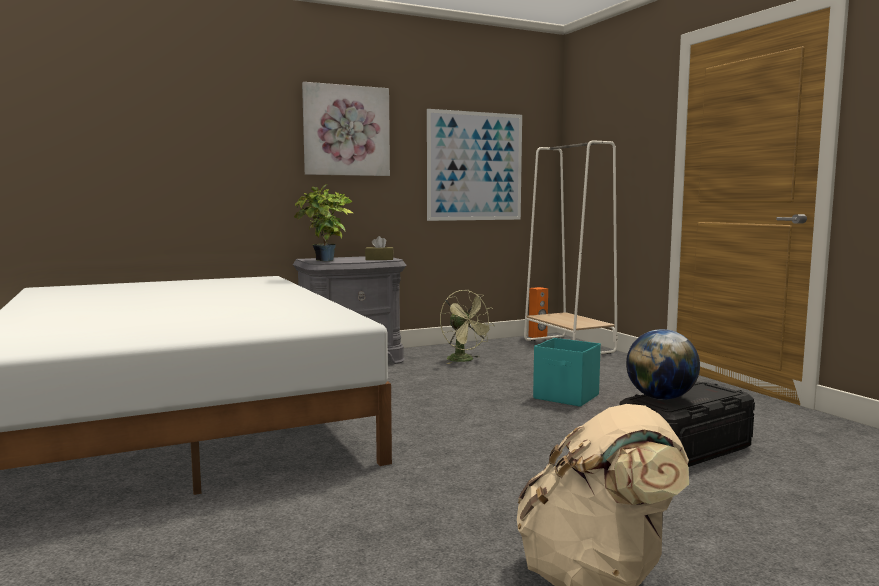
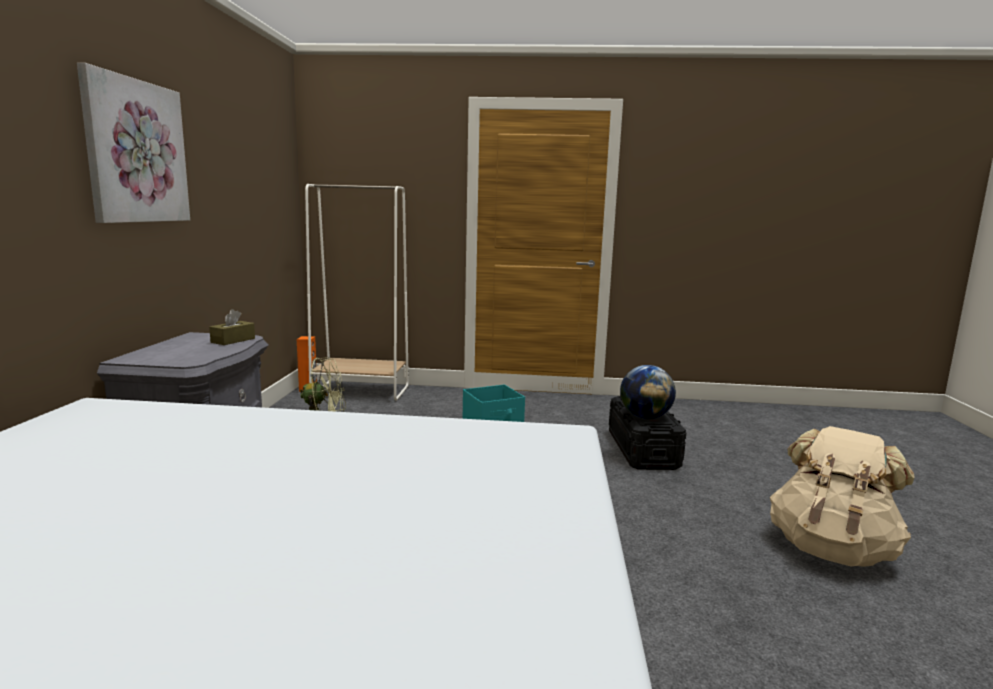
camera: 60 degrees left, 5 degrees up
potted plant [294,184,353,261] -> none
picture [427,109,522,221] -> none

